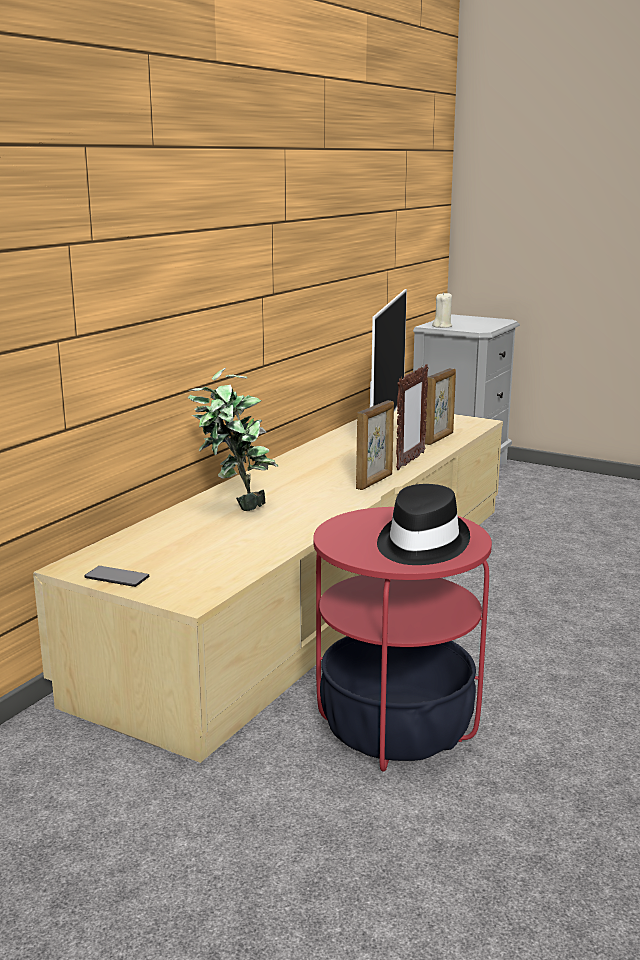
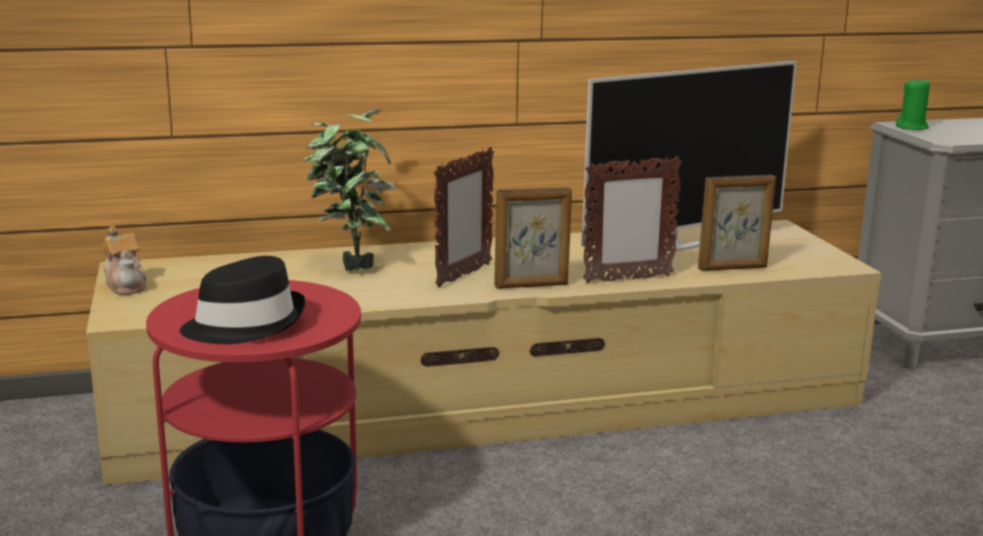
camera: 45 degrees right, 0 degrees up
phone [84,566,149,587] -> teapot [102,226,147,295]
beige candle [432,292,453,328] -> green candle [896,77,930,130]
none -> picture frame [434,147,494,288]

